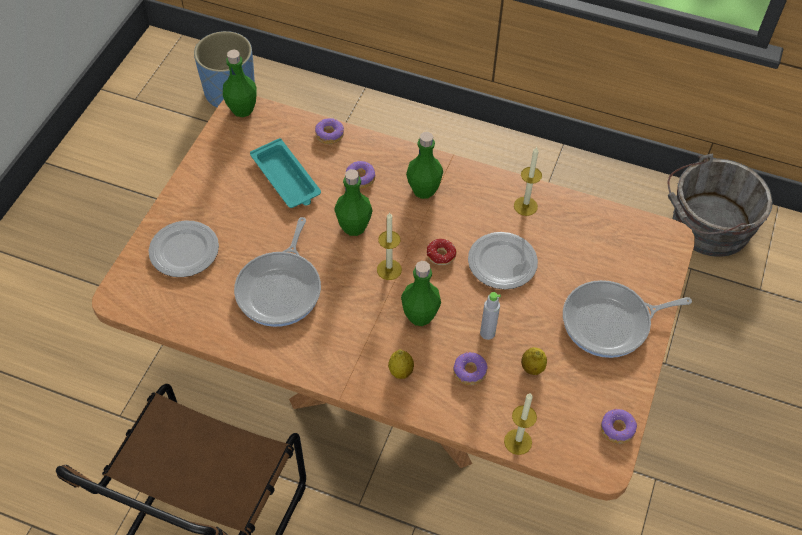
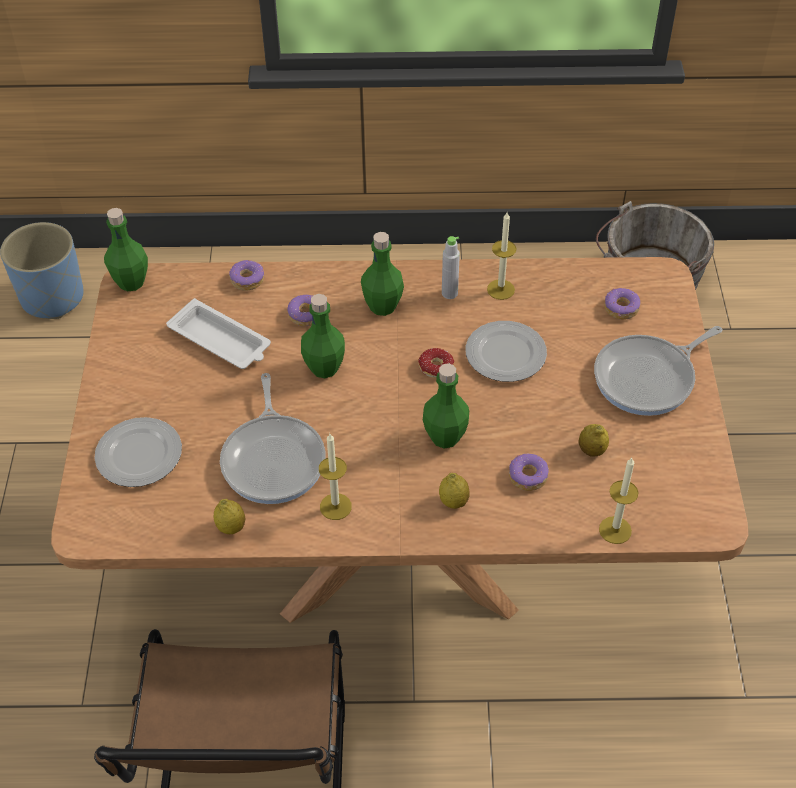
camera: 20 degrees left, 5 degrees down
turquoise tray [250,138,321,208] -> white tray [166,298,271,369]
candle [377,212,402,280] -> candle moved to [319,434,352,520]
grey bottle [480,292,501,340] -> grey bottle moved to [442,236,460,299]
donut [601,409,637,444] -> donut moved to [604,288,640,320]
none -> lemon [214,499,245,534]

